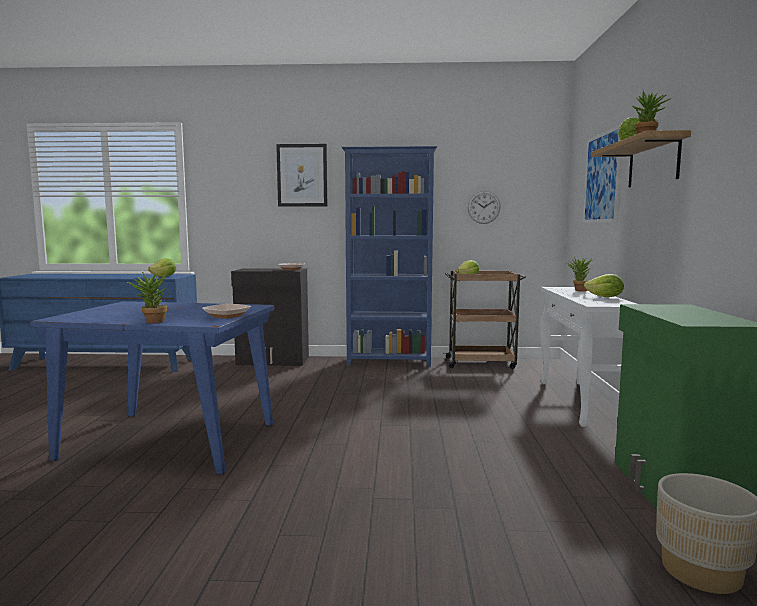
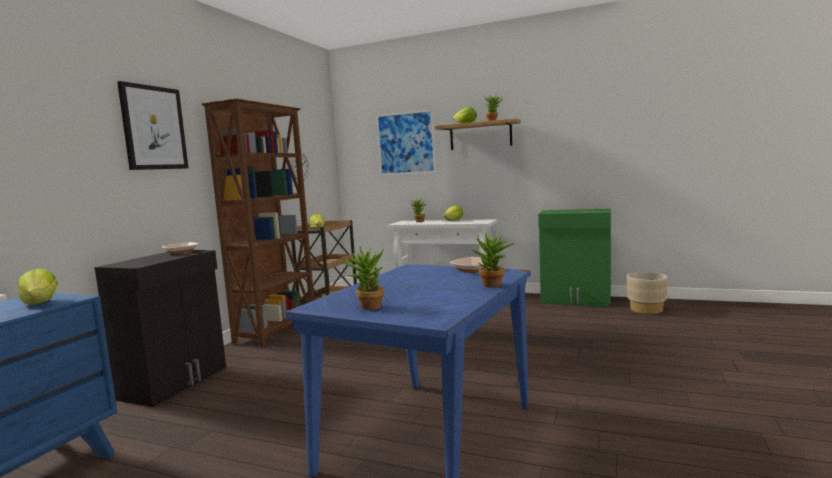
camera: 70 degrees left, 0 degrees up
blue bookcase [342,146,437,367] -> brown bookcase [201,98,314,347]
none -> potted plant [339,246,384,310]

